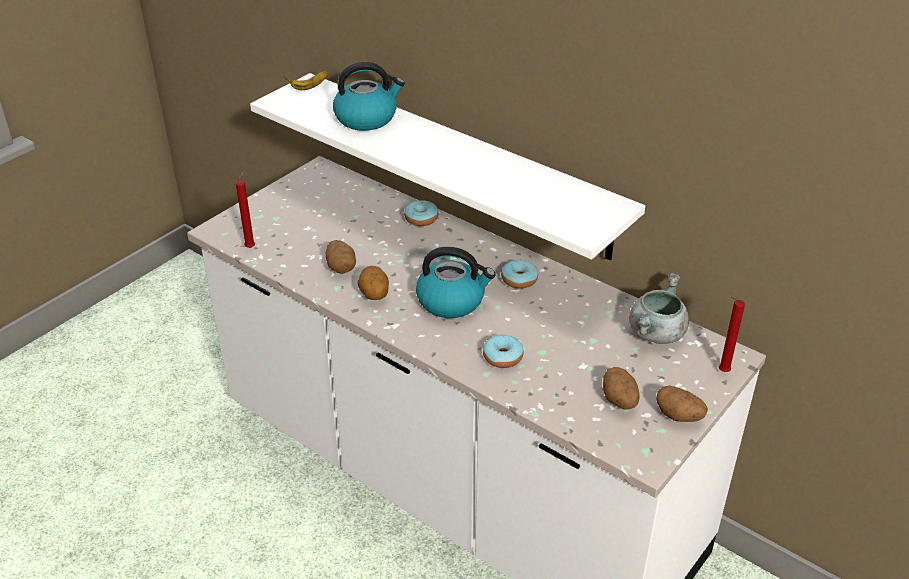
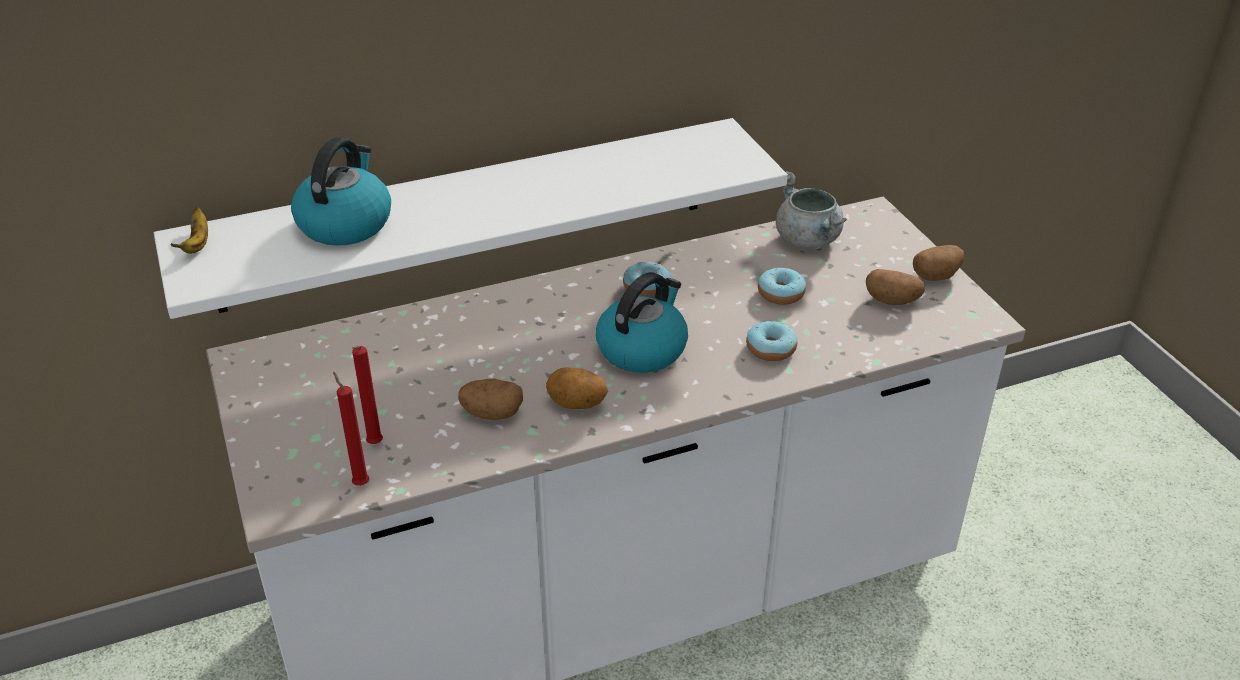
camera: 60 degrees left, 0 degrees up
donut [404,200,438,226] -> donut moved to [758,267,806,305]
red candle [719,297,745,372] -> red candle moved to [352,346,383,444]

